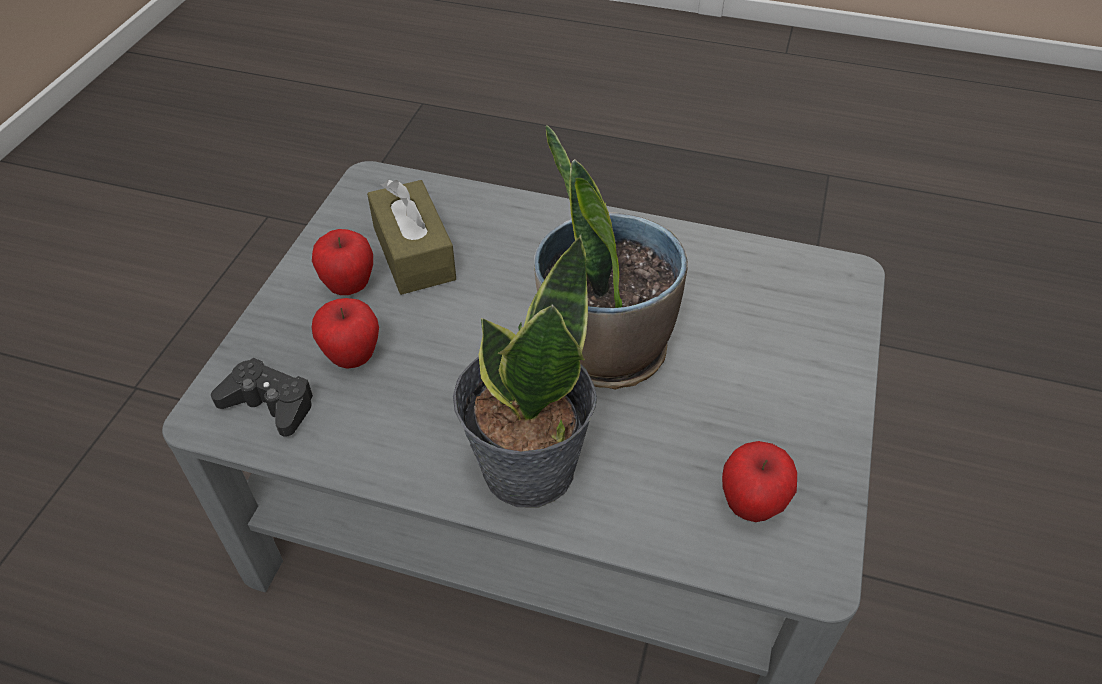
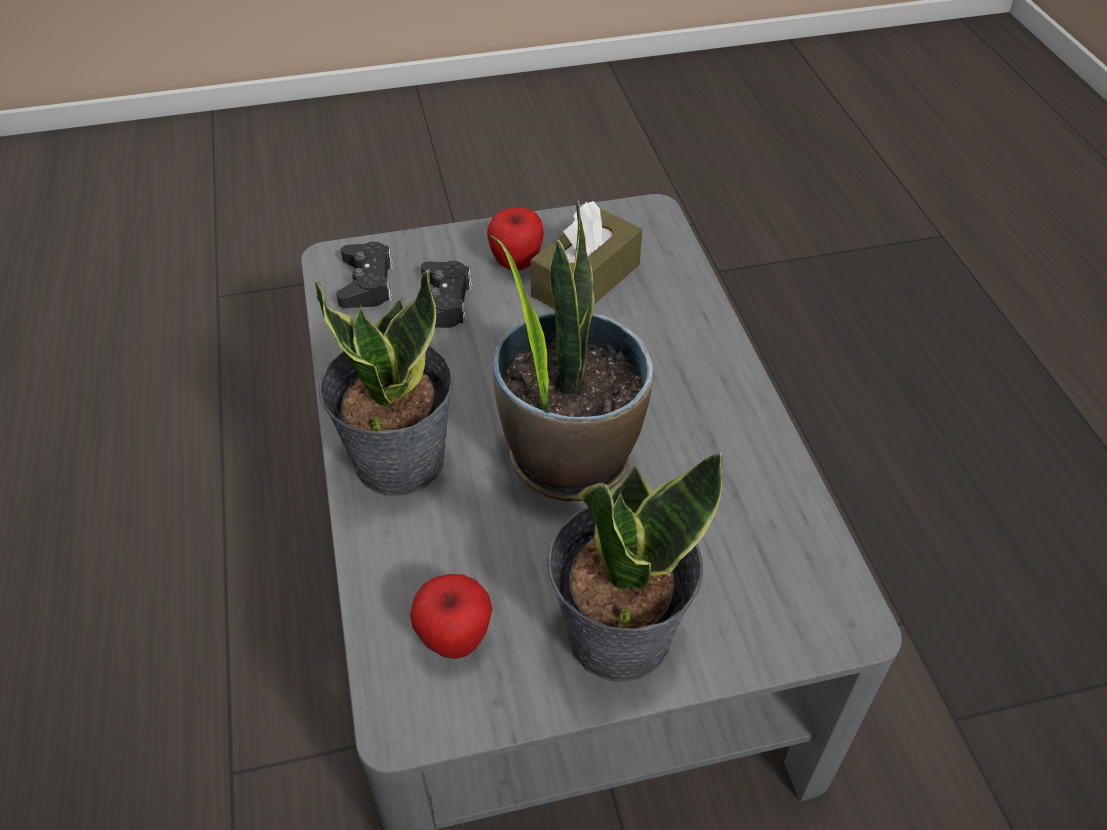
camera: 60 degrees right, 0 degrees up
apple [312,298,379,369] -> black game controller [421,261,473,328]
none -> potted plant [547,452,724,682]

